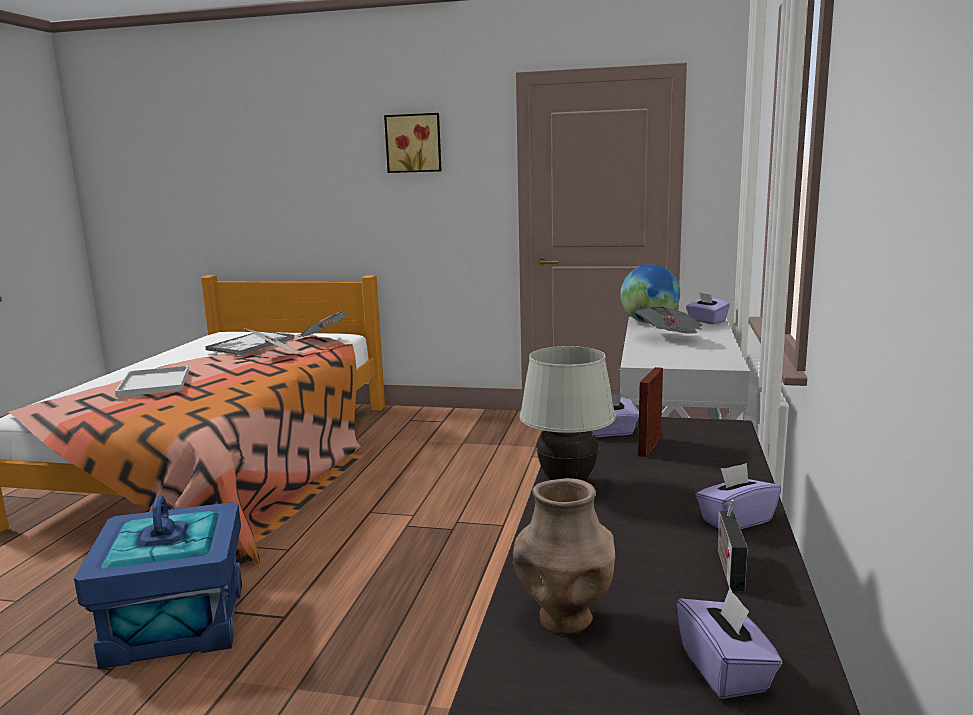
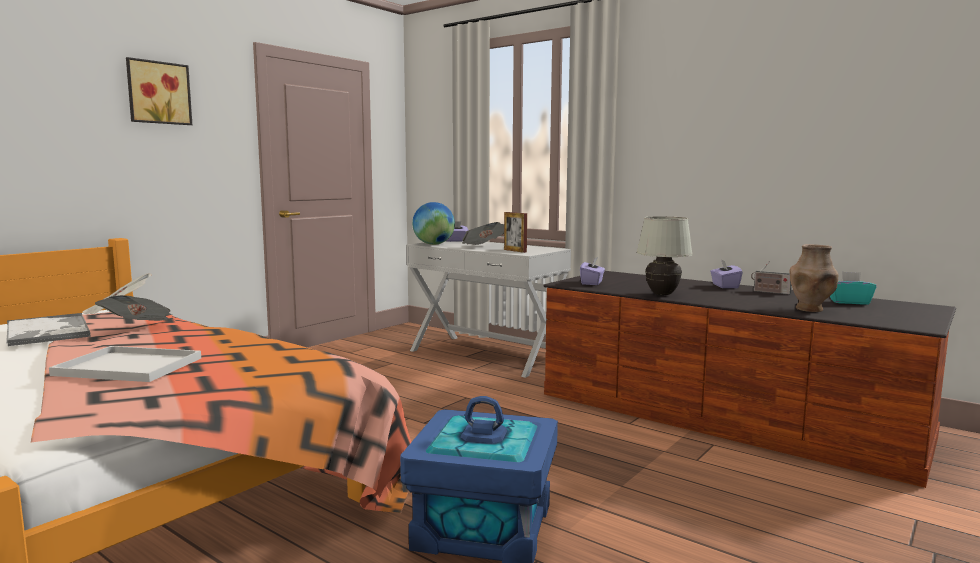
camera: 65 degrees left, 5 degrees down
picture frame [638,367,663,457] -> picture frame moved to [504,212,527,253]
purple tissue box [676,588,782,699] -> turquoise tissue box [830,271,876,305]

